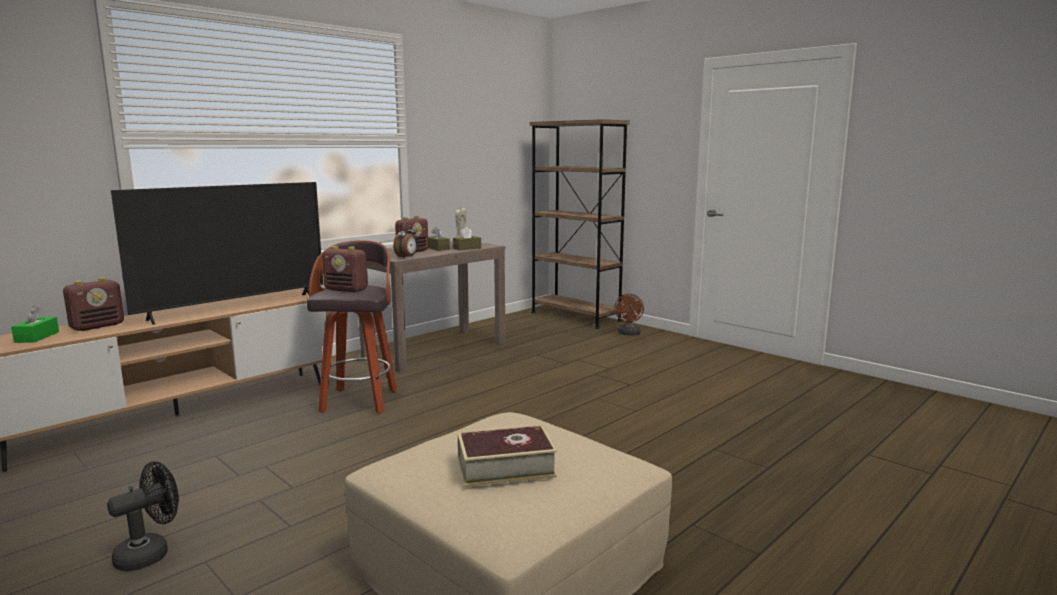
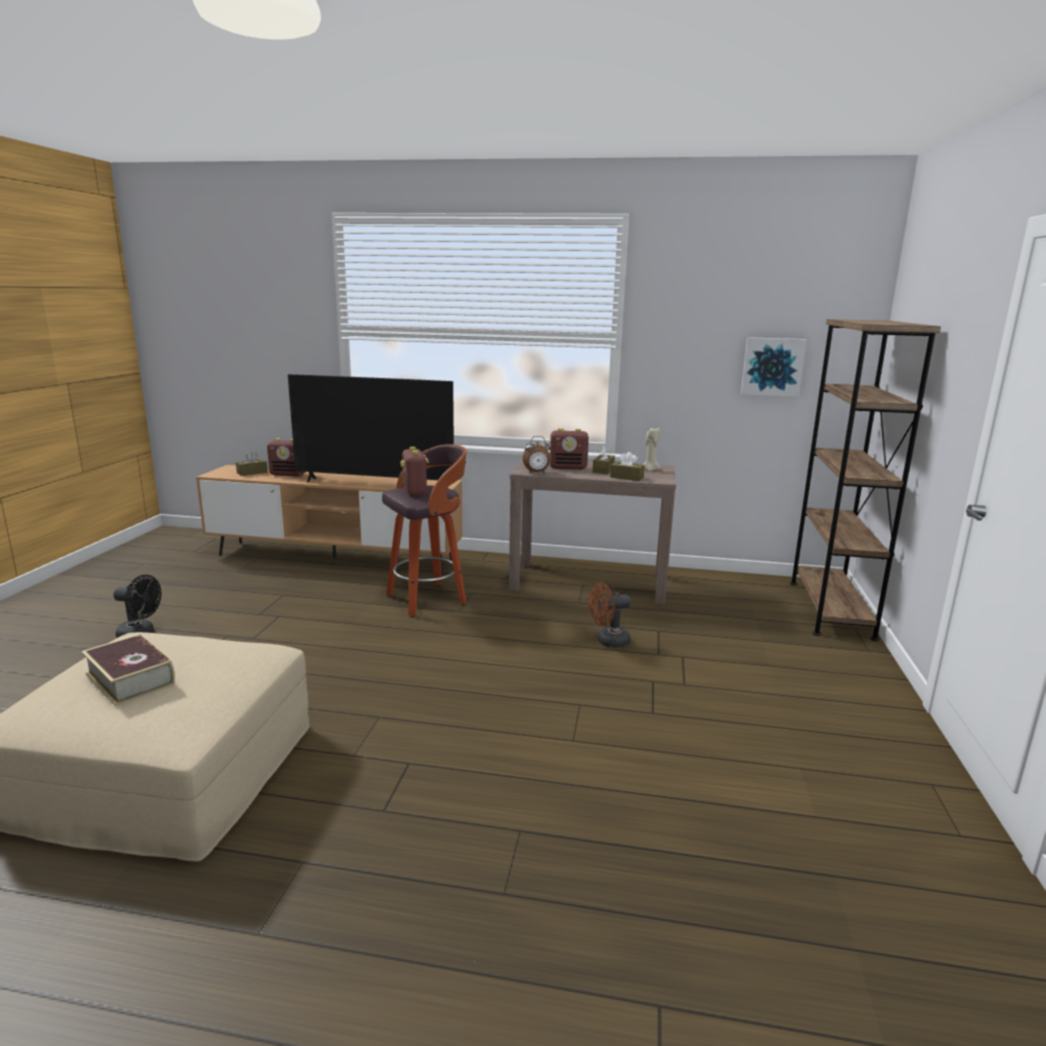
camera: 55 degrees right, 5 degrees up
green tissue box [11,306,59,343] -> brown tissue box [236,451,268,476]
brown fan [614,294,644,336] -> brown fan moved to [588,582,631,648]
none -> picture [741,337,807,397]

